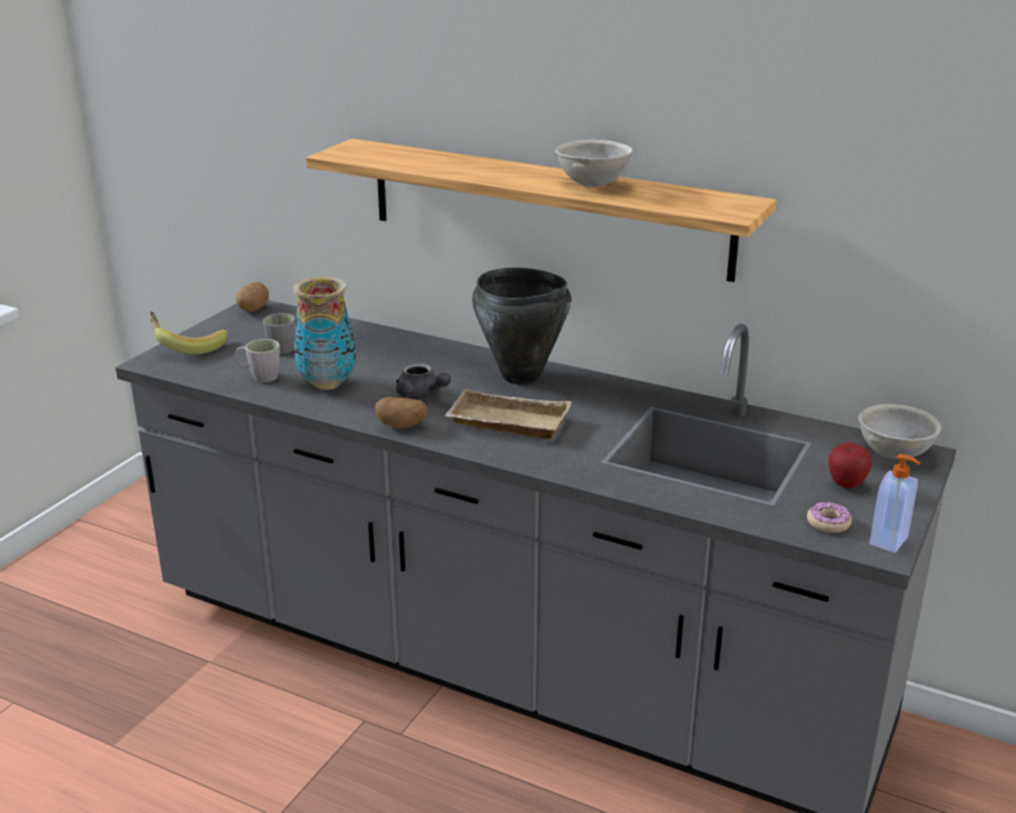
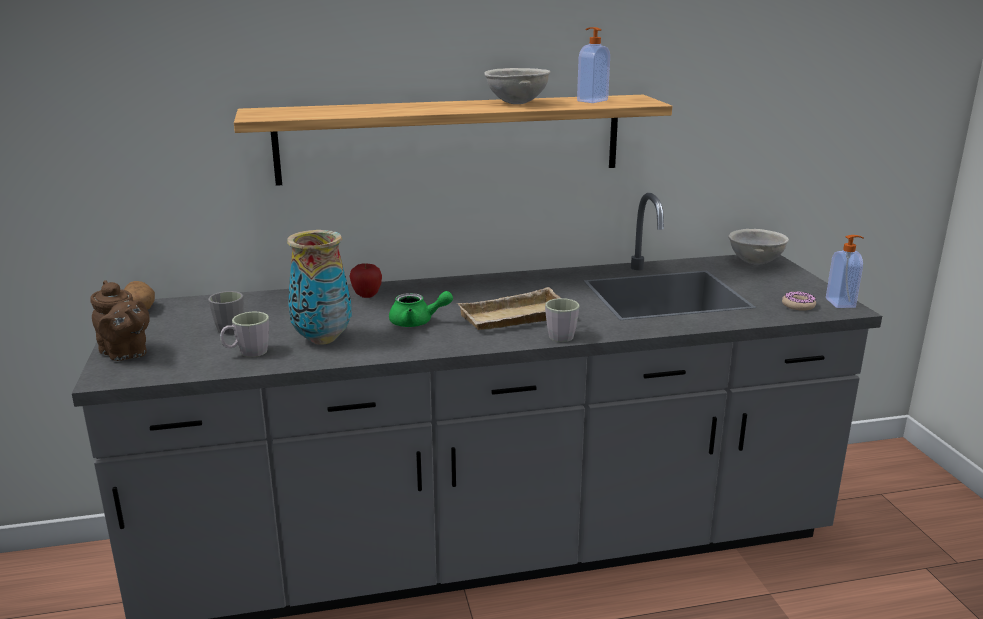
camera: 40 degrees left, 5 degrees down
banana [150,312,227,354] -> brown teapot [91,280,150,361]
potato [375,397,427,429] -> none
grey teapot [396,363,451,400] -> green teapot [389,291,453,327]
black cooking pot [472,268,571,385] -> none
apple [828,442,872,489] -> apple moved to [349,264,382,298]
none -> grey mug [545,298,580,342]
none -> soap dispenser [577,27,610,103]

